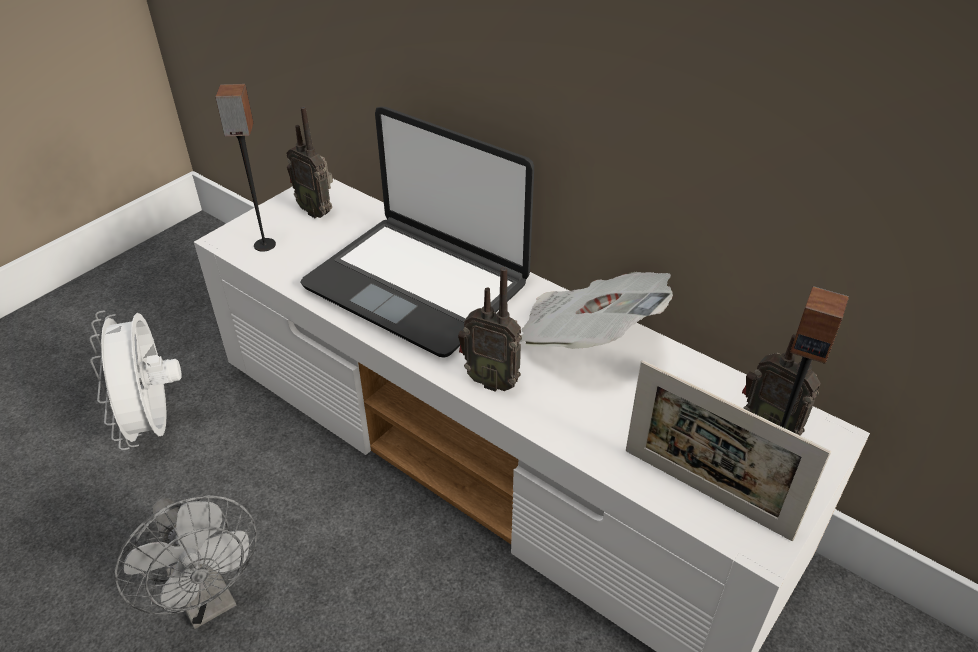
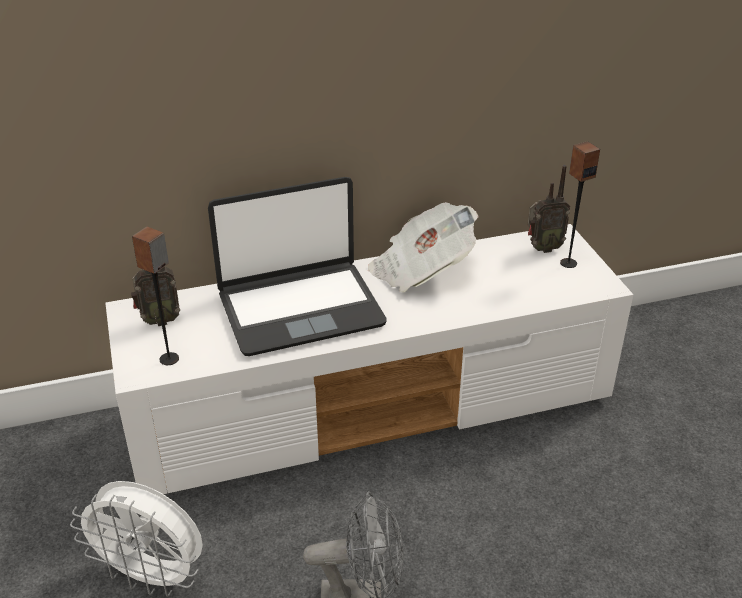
camera: 55 degrees left, 5 degrees down
radio [458,267,522,392] -> none
picture frame [626,360,831,541] -> none

